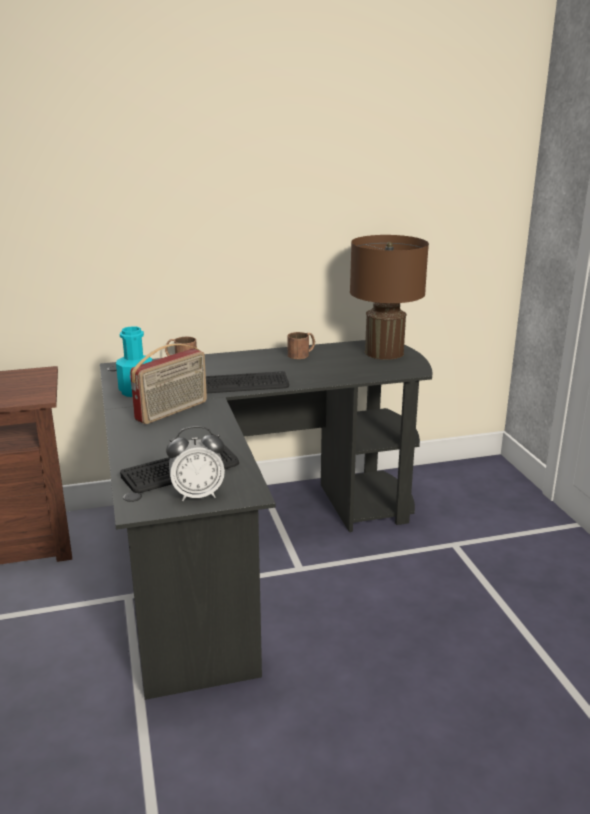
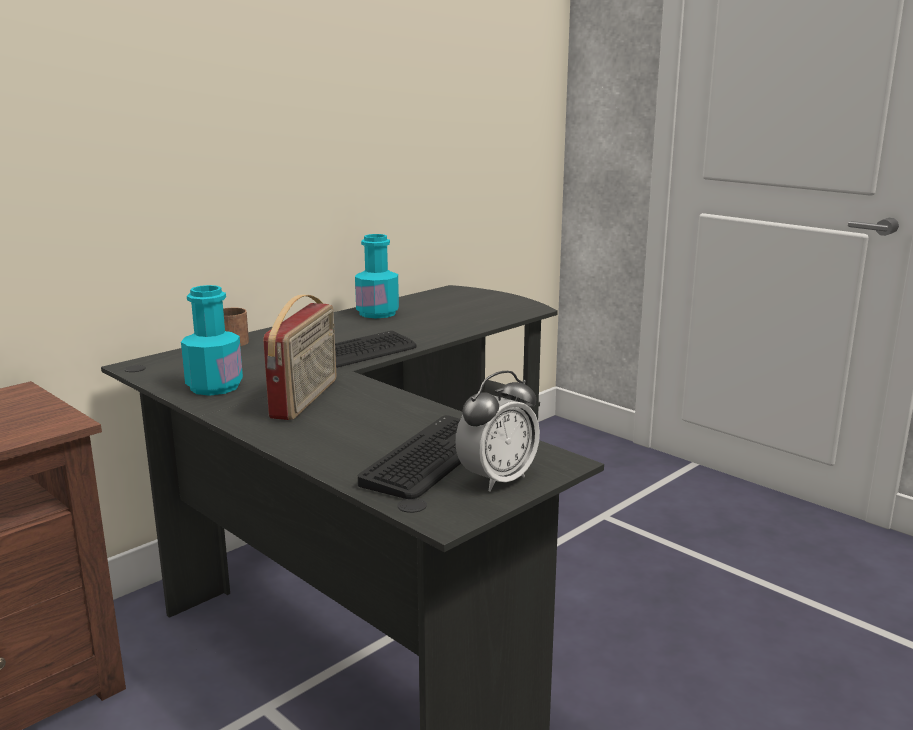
camera: 30 degrees left, 5 degrees down
brown mug [288,332,315,359] -> turquoise bottle [355,234,399,319]
brown table lamp [350,235,429,360] -> none

